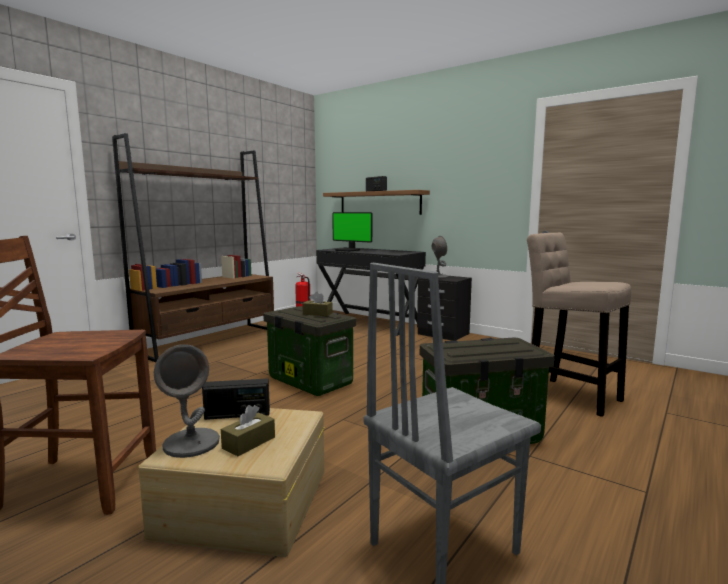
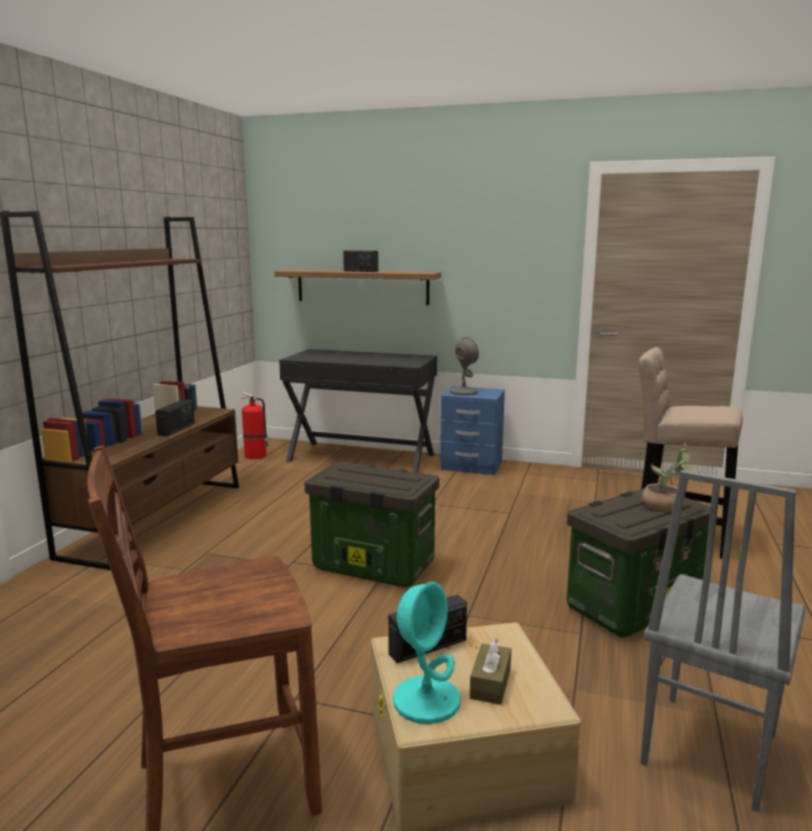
camera: 20 degrees left, 5 degrees up
grey table lamp [154,344,220,458] -> turquoise table lamp [393,582,461,724]
brown tissue box [302,292,333,316] -> none
monitor [332,212,372,252] -> none
black nightstand [417,276,472,341] -> blue nightstand [440,386,505,475]
none -> radio [155,399,195,436]
none -> potted plant [642,443,699,511]

